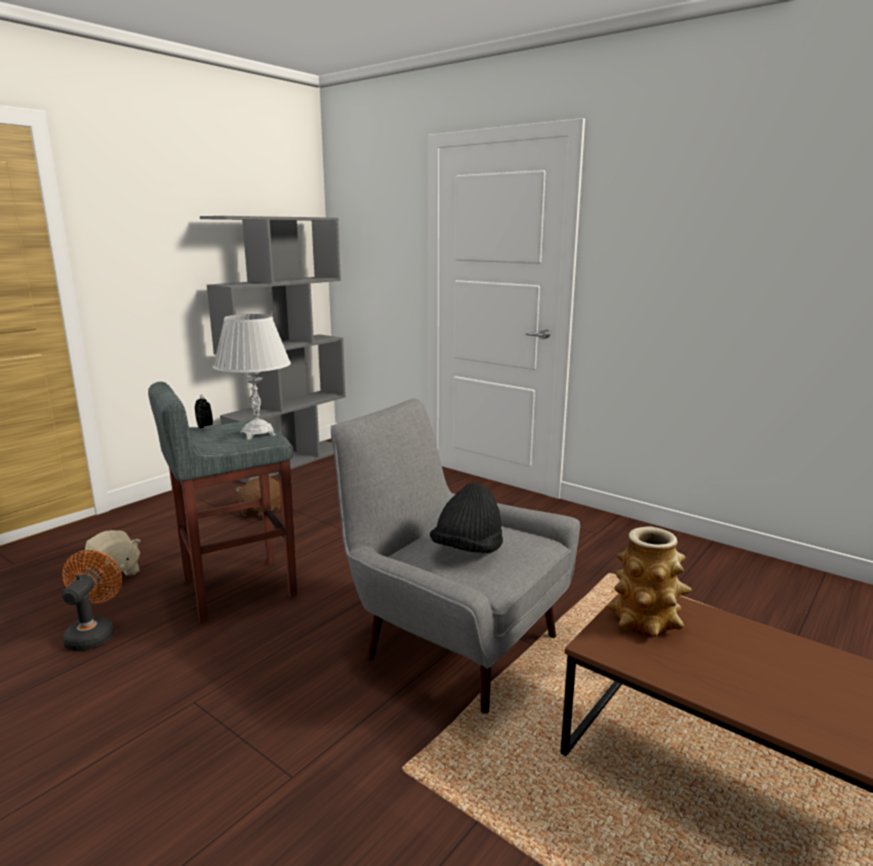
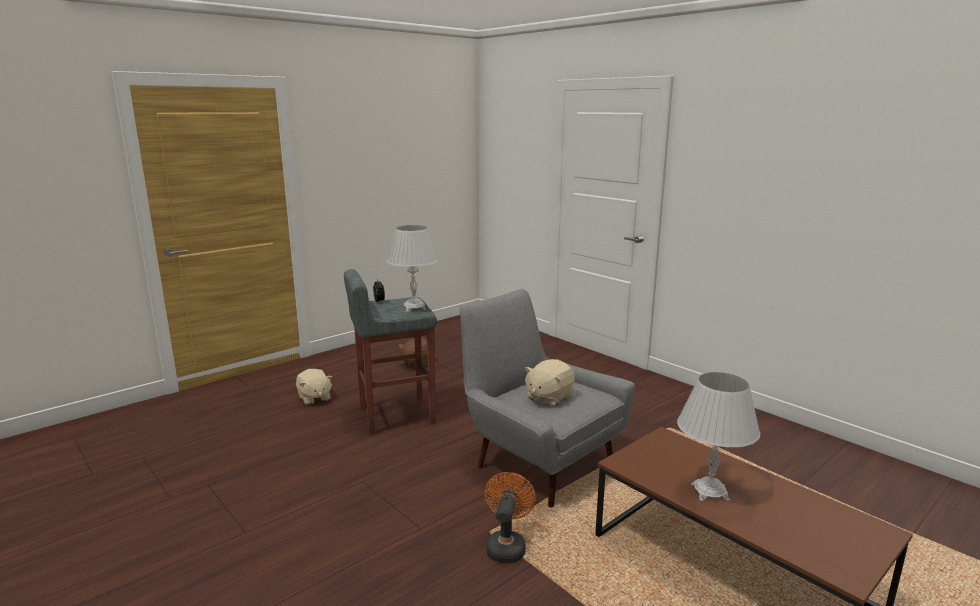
camera: 10 degrees right, 0 degrees up
orange fan [62,550,122,651] -> orange fan moved to [485,472,536,563]
grey bookcase [200,216,346,483] -> none
black hat [430,483,503,553] -> beige plush toy [524,359,575,407]
vase [607,526,692,637] -> none
none -> white table lamp [677,372,760,501]

